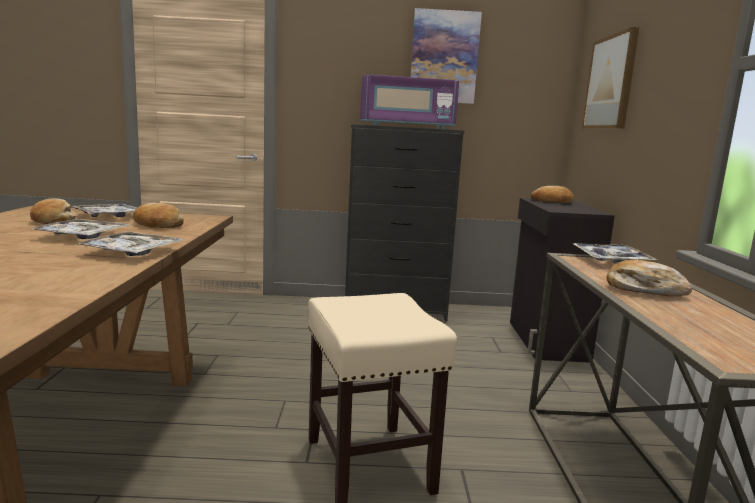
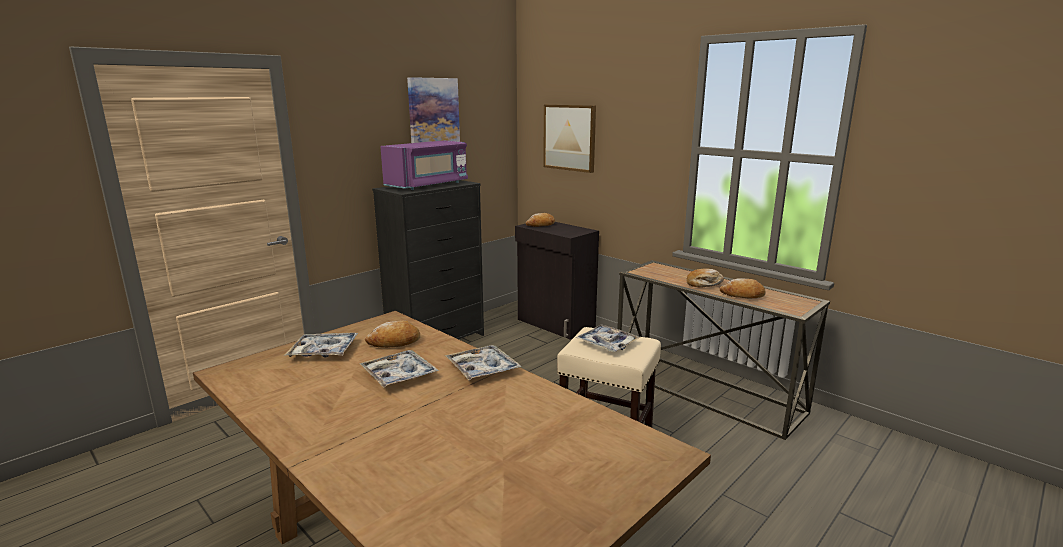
camera: 45 degrees left, 5 degrees up
bread [30,198,76,224] -> bread moved to [720,278,766,299]
tray [574,243,657,264] -> tray moved to [576,325,640,352]

